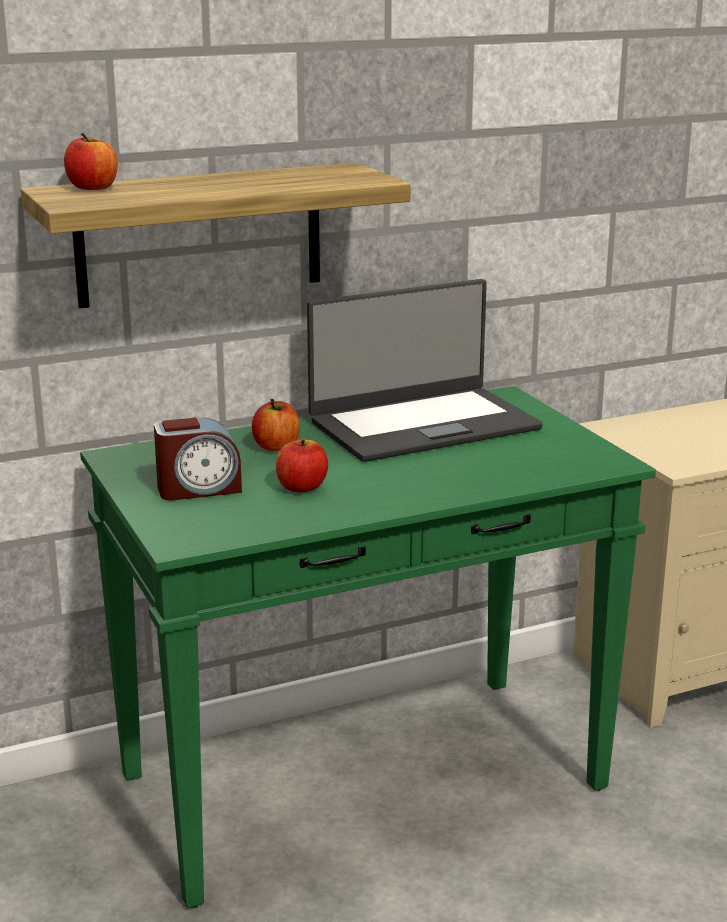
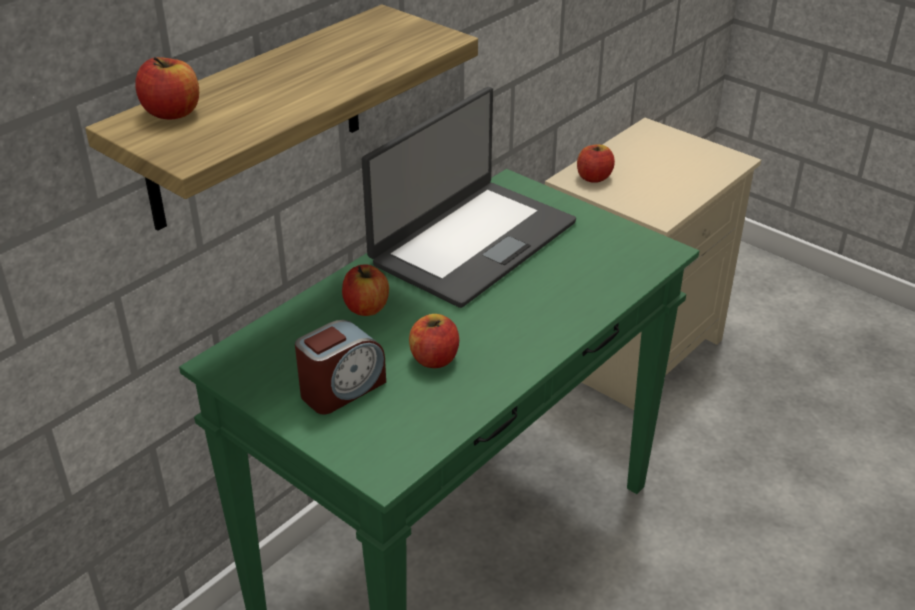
camera: 25 degrees left, 15 degrees up
none -> apple [577,144,615,183]

